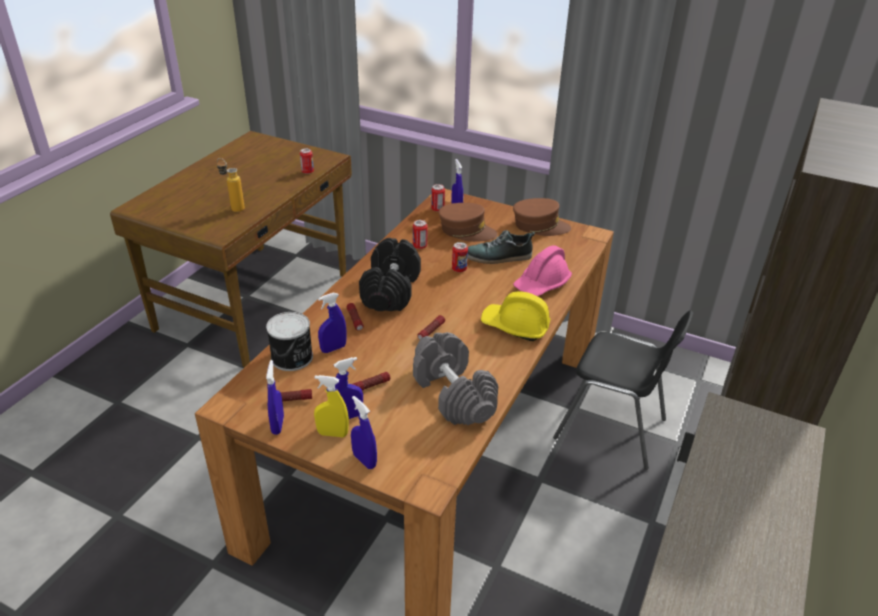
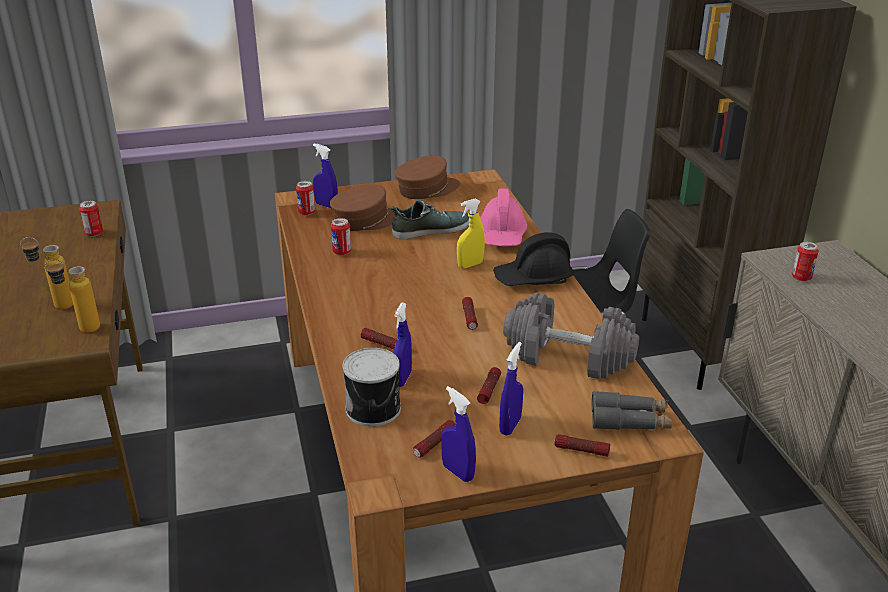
camera: 40 degrees left, 5 degrees down
yellow spray bottle [314,375,349,437] -> yellow spray bottle moved to [457,198,485,269]
blue spray bottle [351,396,377,469] -> flashlight [554,434,610,457]
black dumbbell [359,238,421,311] -> none
can [452,242,468,272] -> can moved to [792,242,819,281]
shoe [468,230,535,264] -> shoe turned 150 degrees counterclockwise [391,200,469,239]
yellow hard hat [481,291,551,341] -> black hard hat [493,232,574,286]
none -> bottle [45,259,100,333]
none -> grey binoculars [592,391,672,430]

